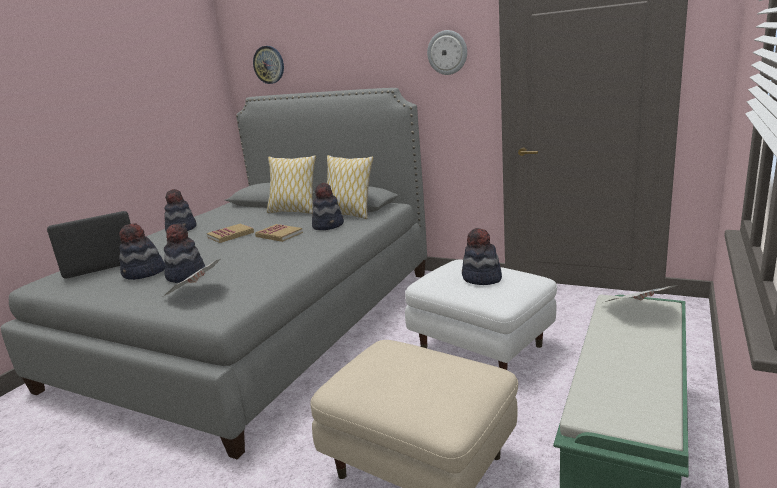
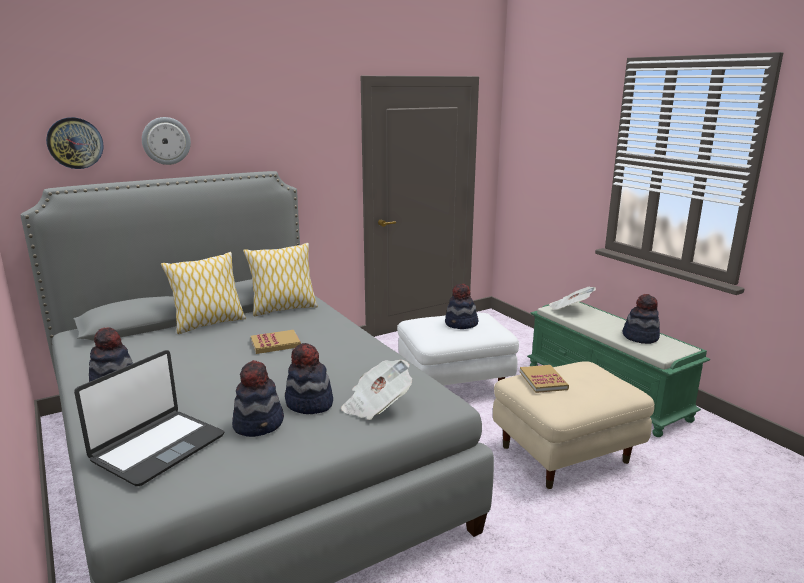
camera: 60 degrees left, 0 degrees up
laptop [47,211,131,279] -> laptop turned 150 degrees counterclockwise [74,350,224,486]
book [207,224,254,243] -> book moved to [520,365,569,393]
hat [312,183,344,230] -> hat moved to [623,294,660,344]
wall clock [427,30,467,75] -> wall clock moved to [142,117,191,165]

